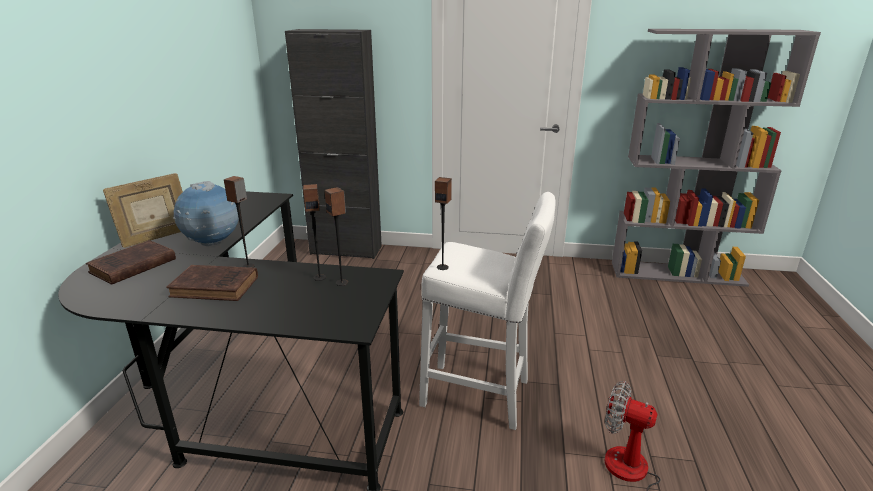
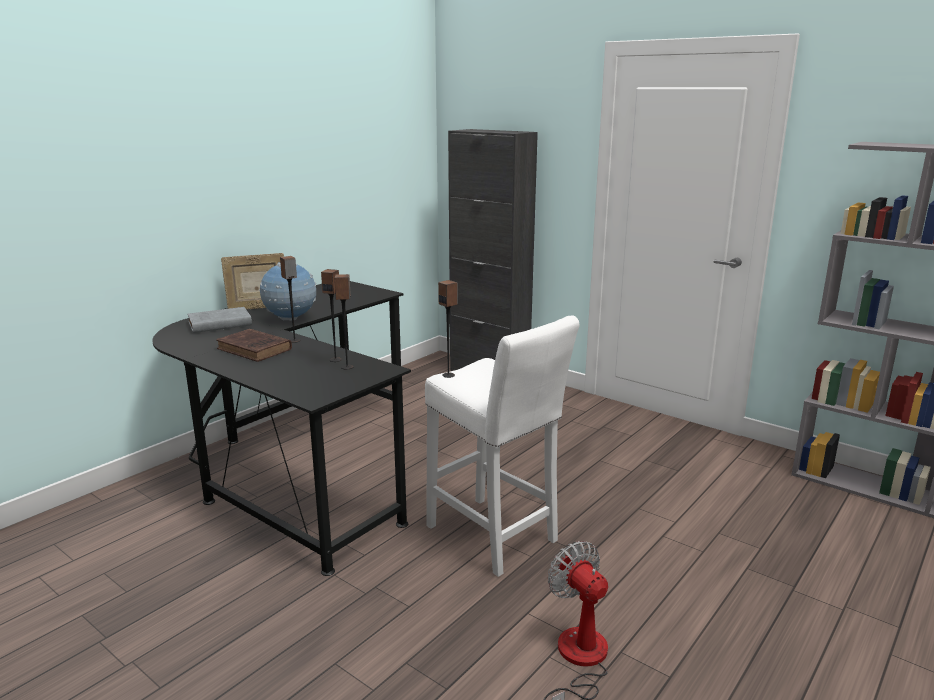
camera: 30 degrees right, 5 degrees down
brown book [86,240,176,285] -> grey book [188,307,252,333]

